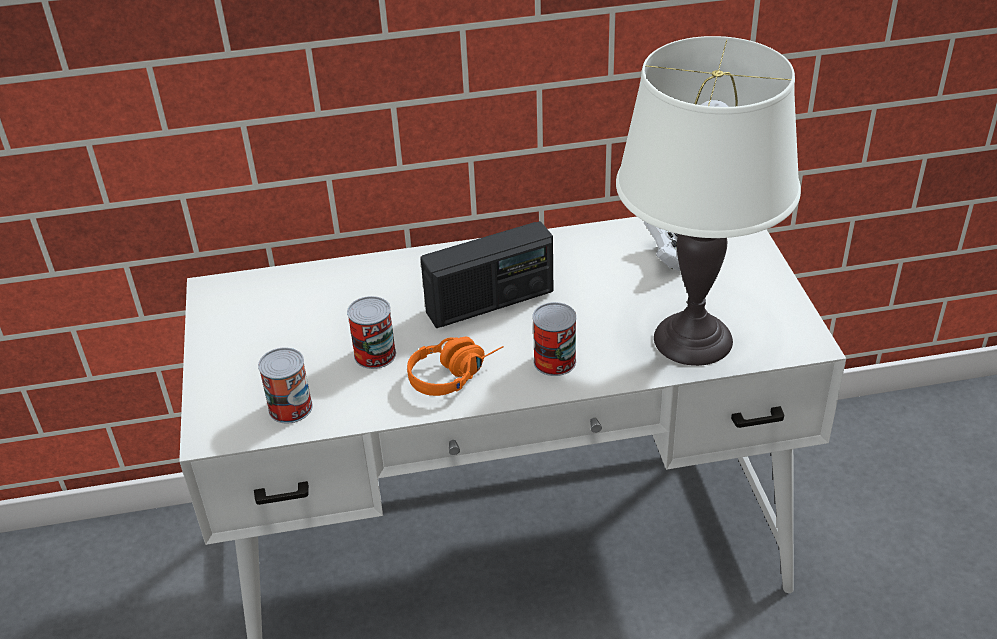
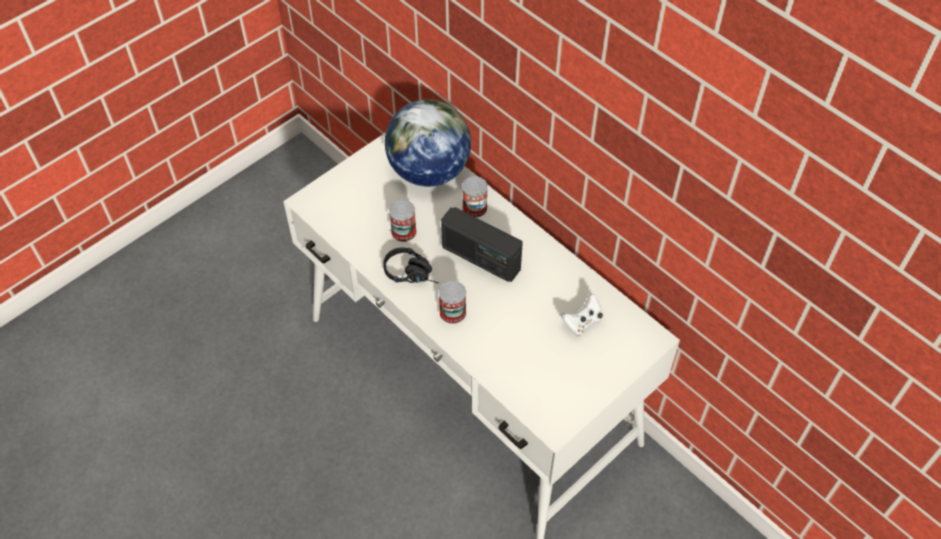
camera: 55 degrees right, 15 degrees up
can [258,347,313,424] -> can moved to [462,176,488,218]
orange headphones [407,337,504,396] -> black headphones [383,247,438,283]
white table lamp [616,36,801,366] -> none
none -> globe [385,99,471,187]

